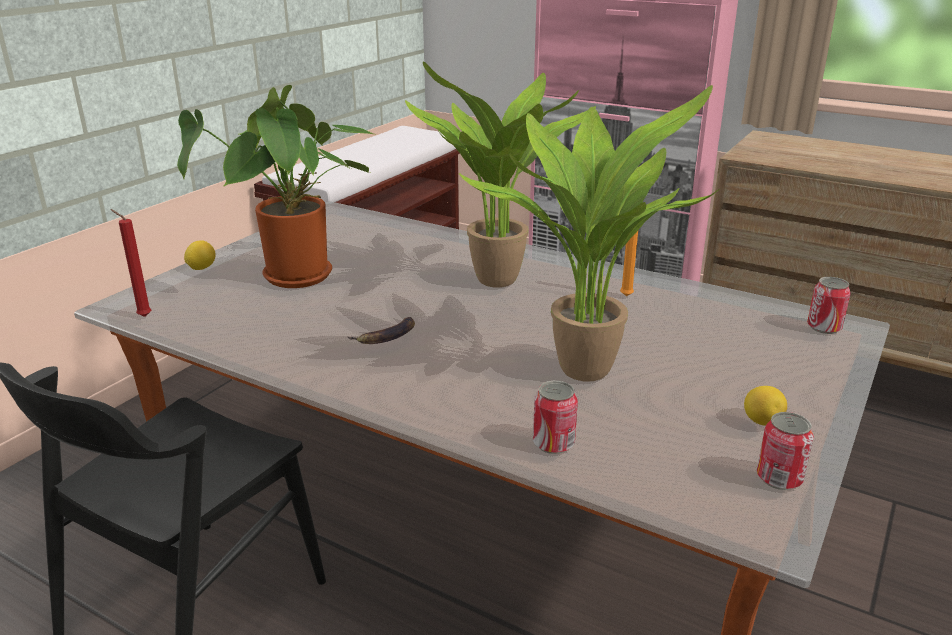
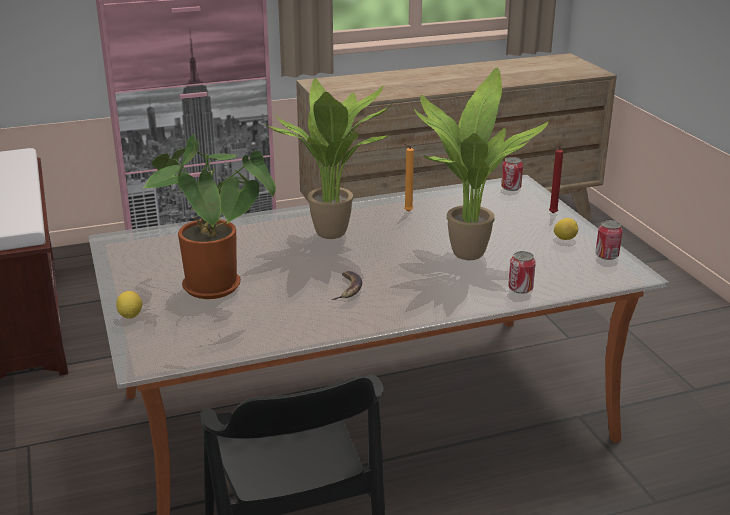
camera: 50 degrees left, 0 degrees up
red candle [110,209,151,317] -> red candle moved to [549,145,563,213]

